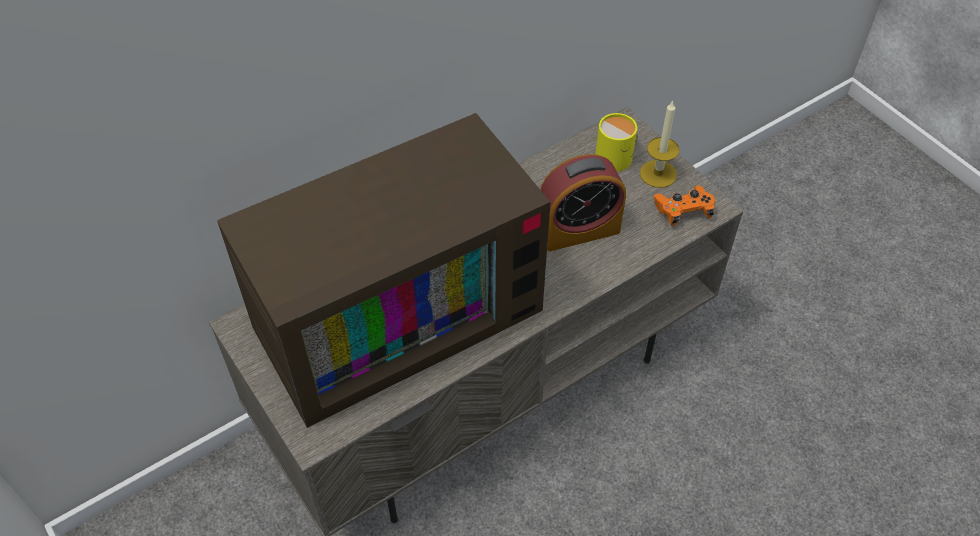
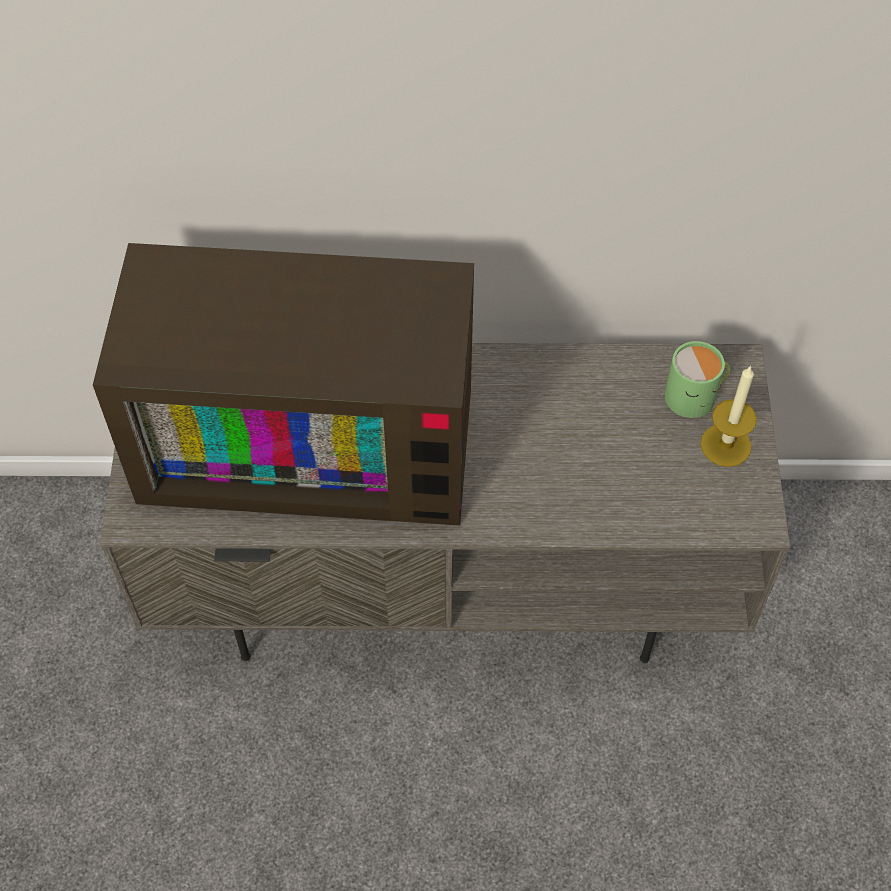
camera: 35 degrees right, 5 degrees up
alarm clock [540,154,626,251] -> none
yellow mug [595,113,638,172] -> green mug [665,341,730,418]
orange game controller [653,186,715,226] -> none

